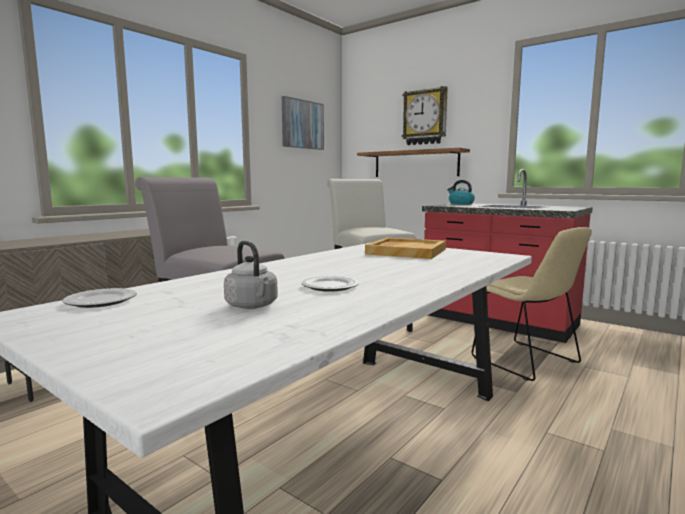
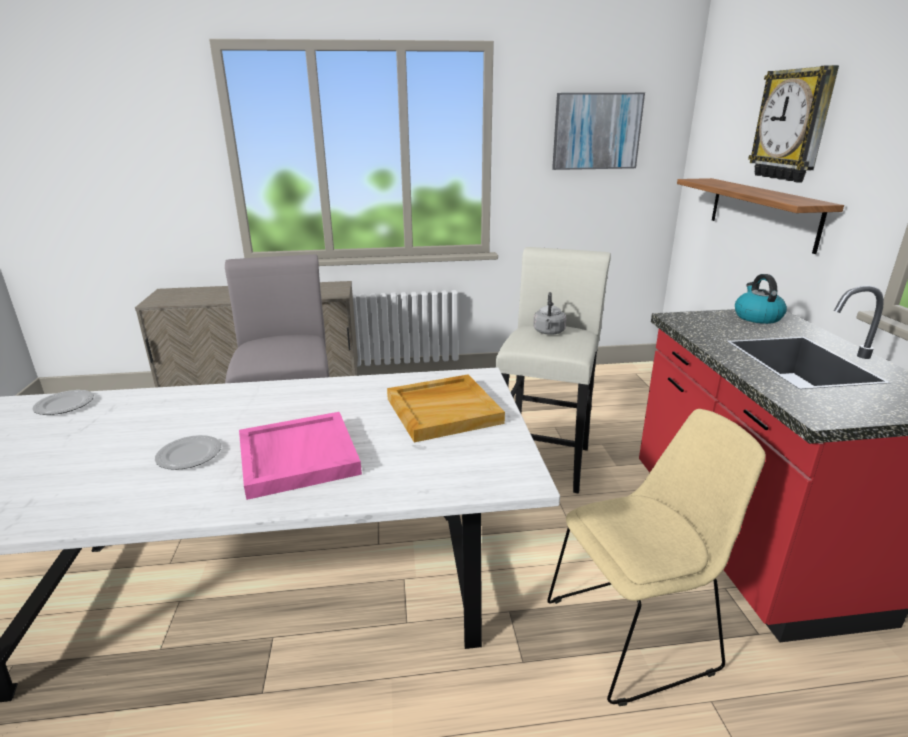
camera: 45 degrees right, 15 degrees up
grey kettle [224,241,278,309] -> grey kettle moved to [533,292,566,335]
beige chair [472,227,592,381] -> beige chair turned 120 degrees counterclockwise [547,409,766,706]
none -> pink tray [239,412,362,500]

